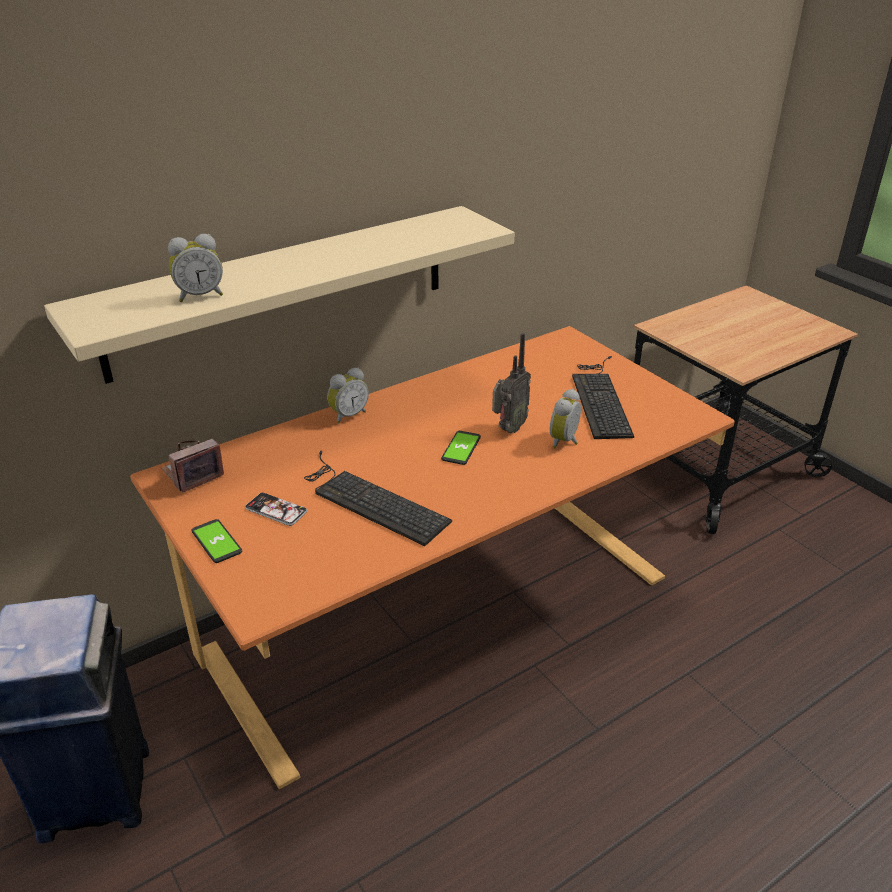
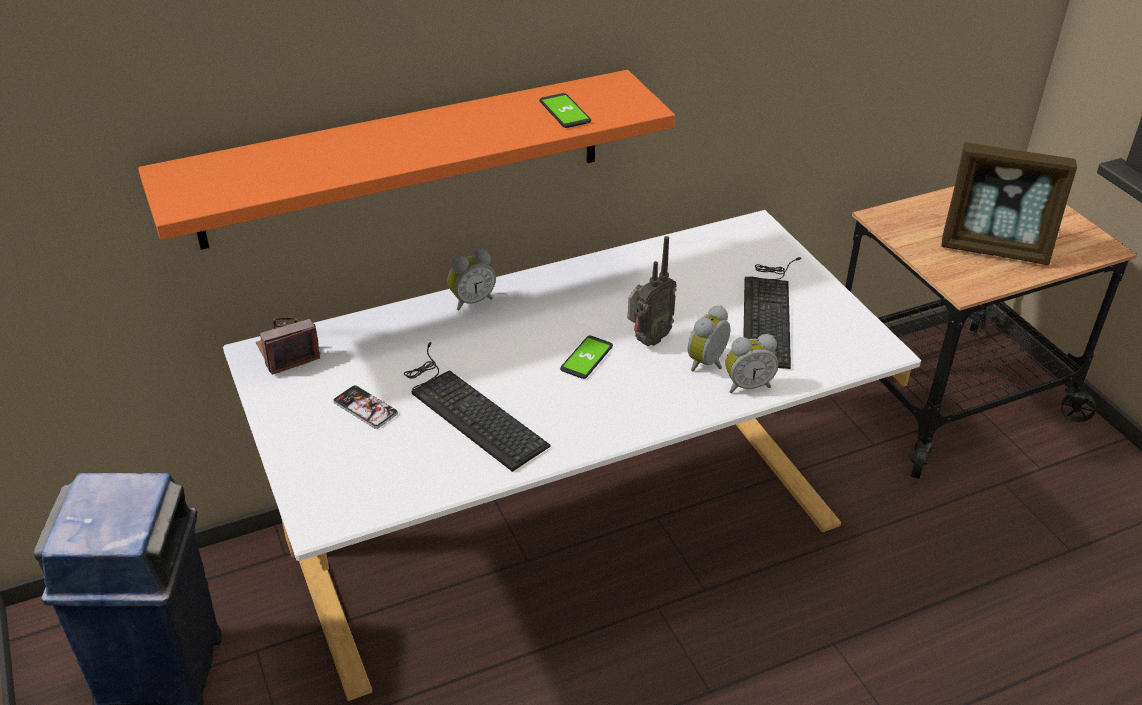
camera: 10 degrees right, 5 degrees up
beige shelf [44,206,515,384] -> orange shelf [138,70,675,250]
orange desk [130,326,735,789] -> white desk [223,210,921,701]
alarm clock [168,234,223,302] -> alarm clock moved to [725,334,779,393]
phone [191,519,242,563] -> phone moved to [539,93,591,128]
none -> picture frame [942,142,1077,265]

